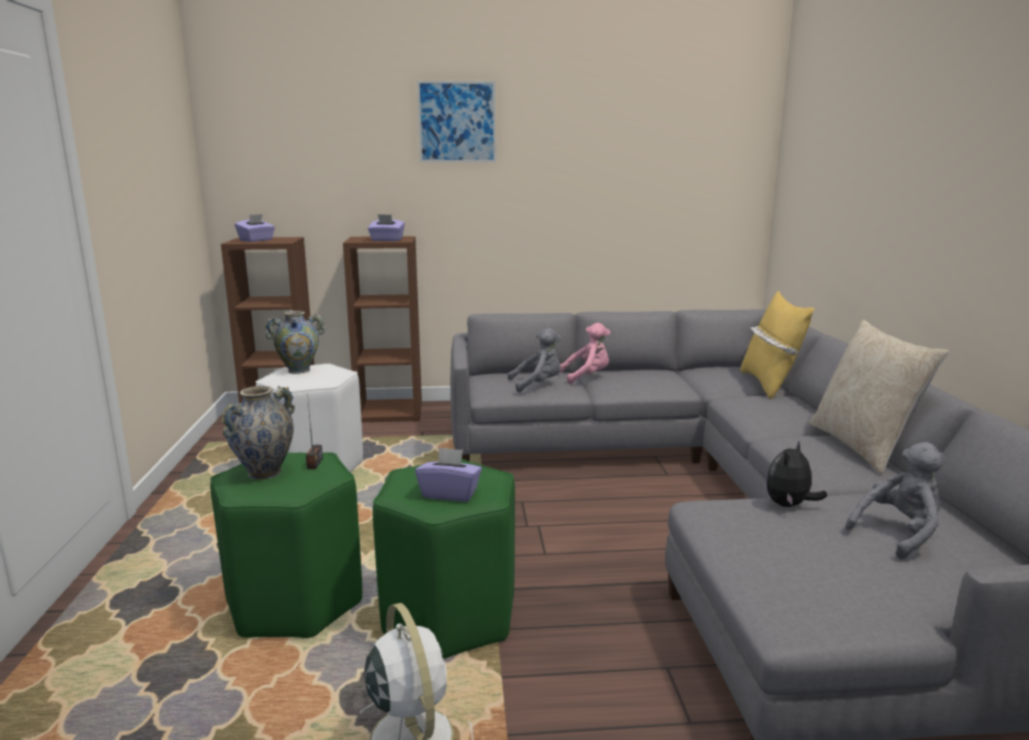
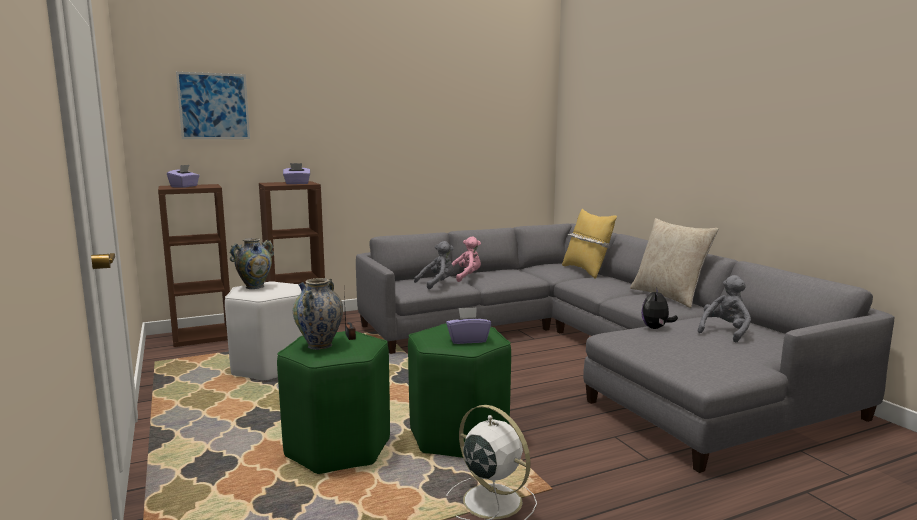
camera: 20 degrees left, 5 degrees down
picture [417,80,496,163] -> picture moved to [176,72,250,139]

